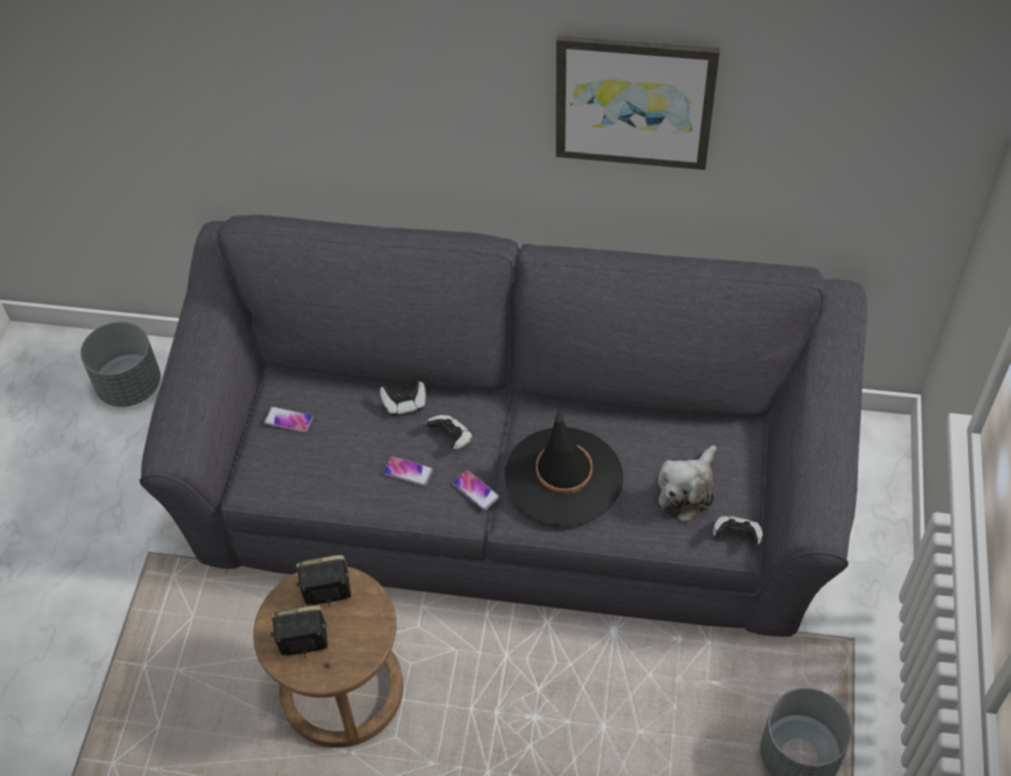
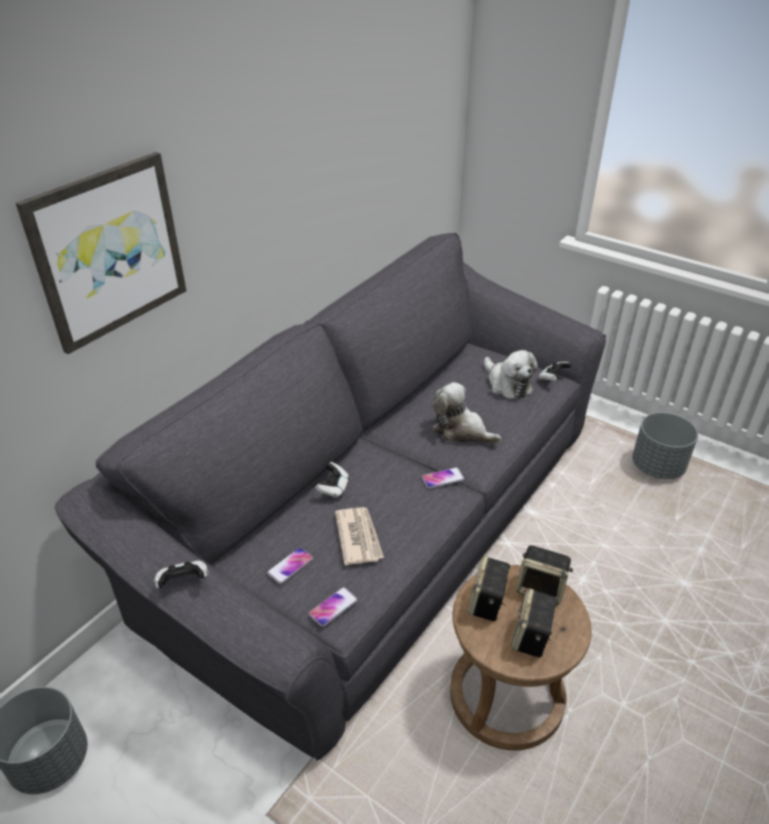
camera: 65 degrees left, 15 degrees down
phone [383,456,433,486] -> phone moved to [309,587,358,627]
game controller [426,415,473,450] -> game controller moved to [154,560,208,589]
black hat [505,407,623,526] -> plush toy [432,382,501,444]
picture [556,36,720,170] -> picture moved to [16,152,186,354]
none -> newspaper [335,507,384,565]
none -> speaker [516,545,573,605]

